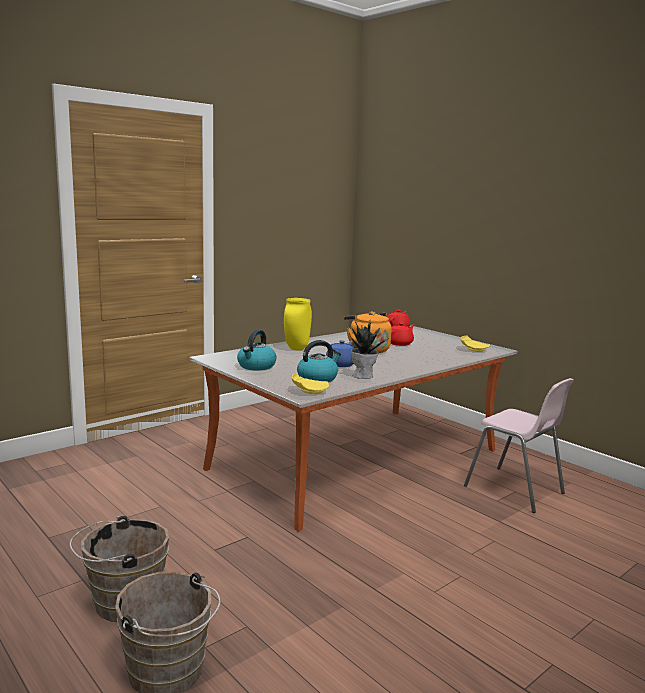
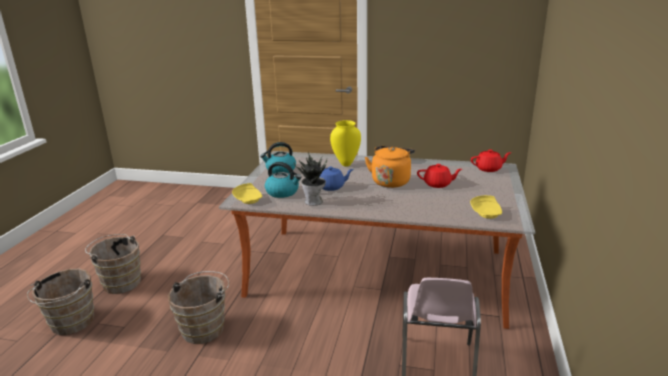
camera: 55 degrees right, 10 degrees up
none -> brown bucket [168,271,229,344]

